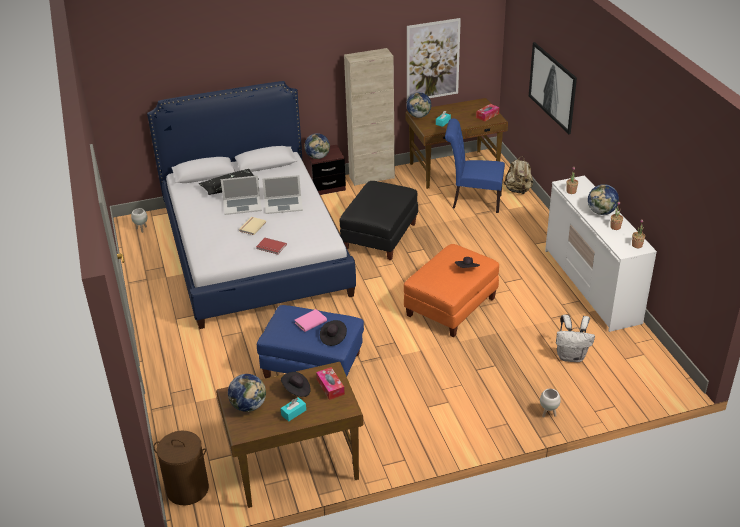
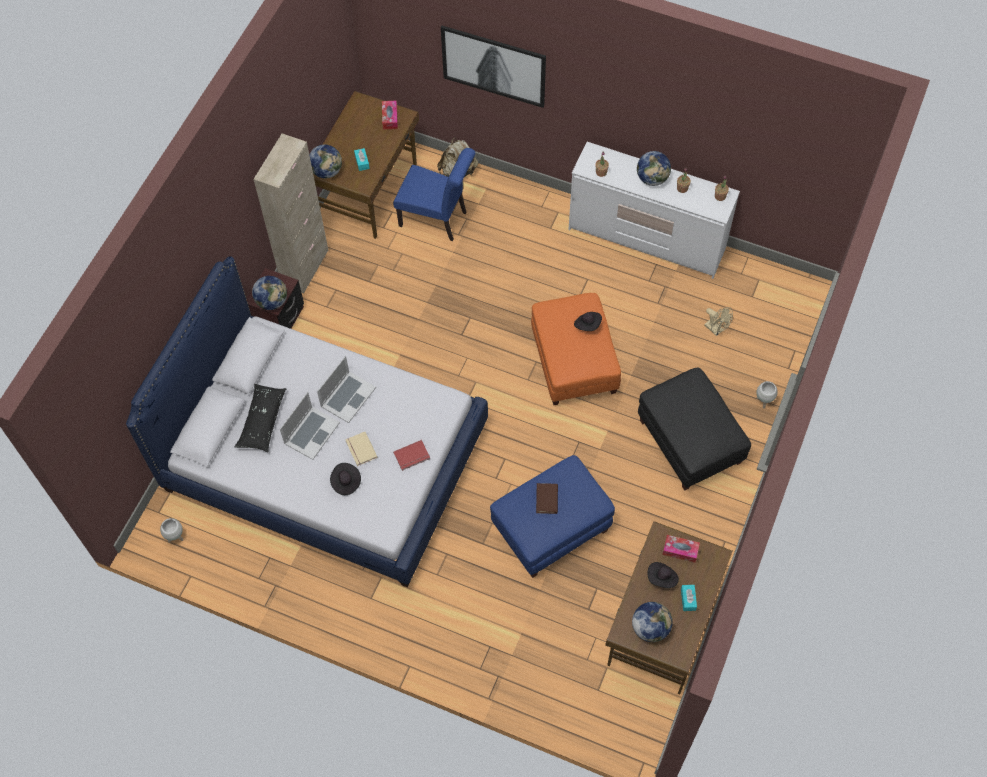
camera: 50 degrees left, 25 degrees up
brown laundry basket [153,431,209,505] -> none
pink book [295,309,327,332] -> brown book [536,483,558,514]
black hat [320,320,347,346] -> black hat moved to [330,463,361,495]
black ottoman [339,181,418,260] -> black ottoman moved to [638,368,751,491]
picture [407,18,461,100] -> none
blue chair [445,118,505,213] -> blue chair turned 120 degrees counterclockwise [393,148,475,241]
white backpack [556,315,595,362] -> beige fan [704,307,733,336]

